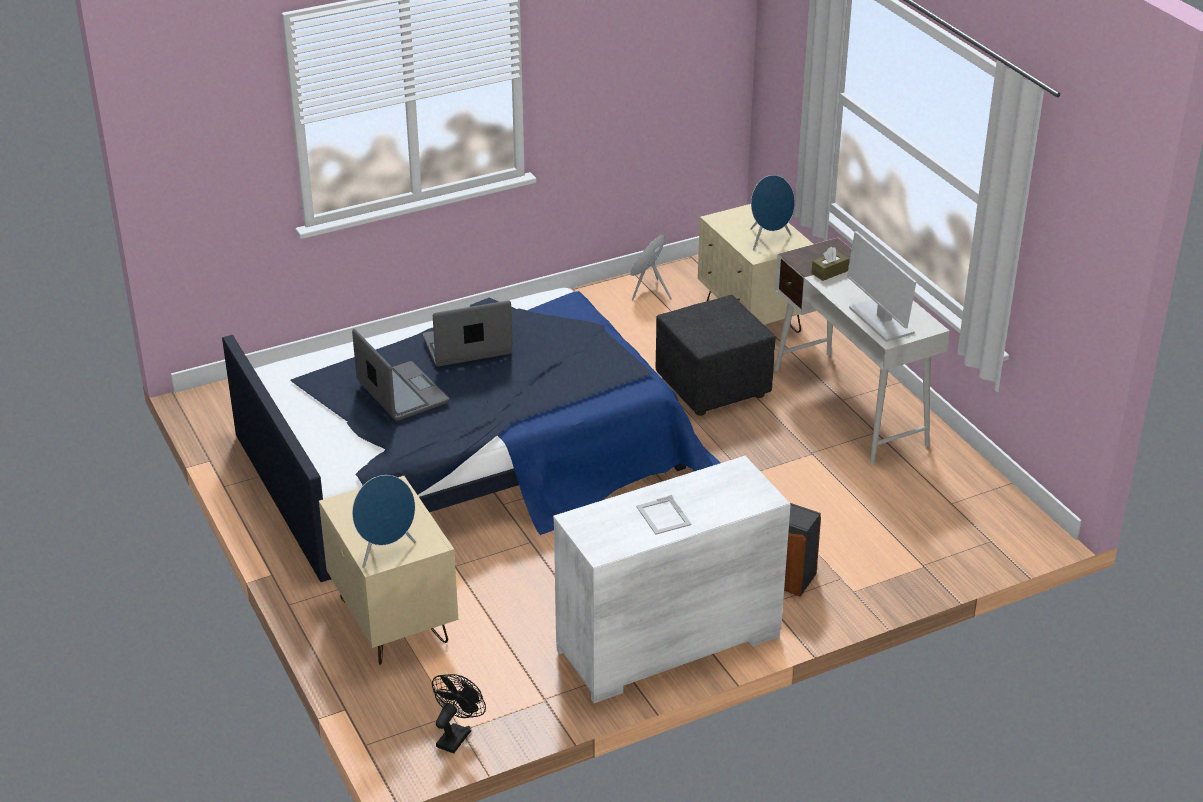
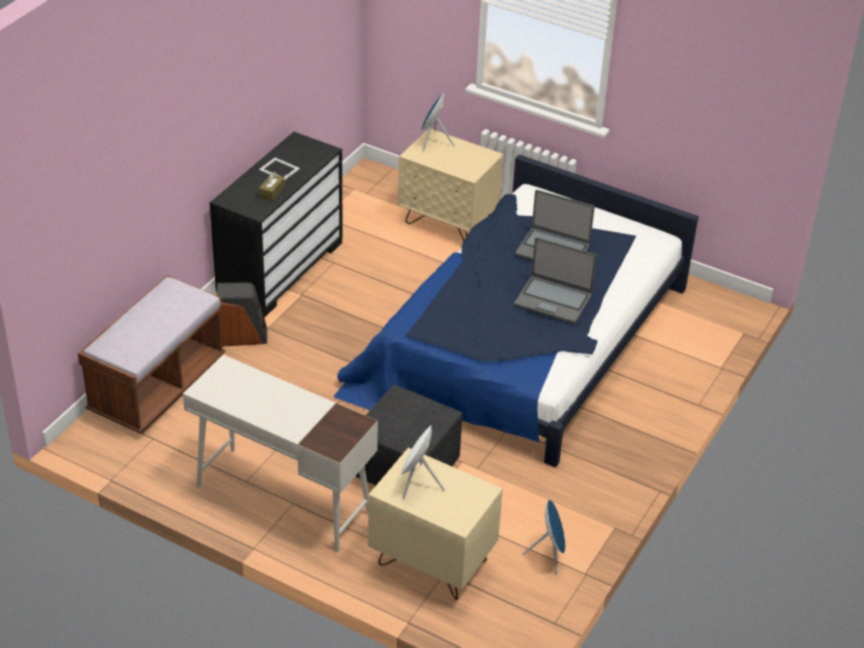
camera: 145 degrees right, 5 degrees up
laptop [423,300,513,367] -> laptop turned 75 degrees clockwise [514,237,597,324]
black fan [432,674,486,754] -> none
white dresser [553,456,791,703] -> black dresser [210,132,343,318]
blue speaker [750,175,795,250] -> white speaker [401,425,445,499]
brown tissue box [811,247,849,281] -> brown tissue box moved to [259,172,285,201]
monitor [847,231,916,342] -> none
none -> brown bench [78,275,225,434]

